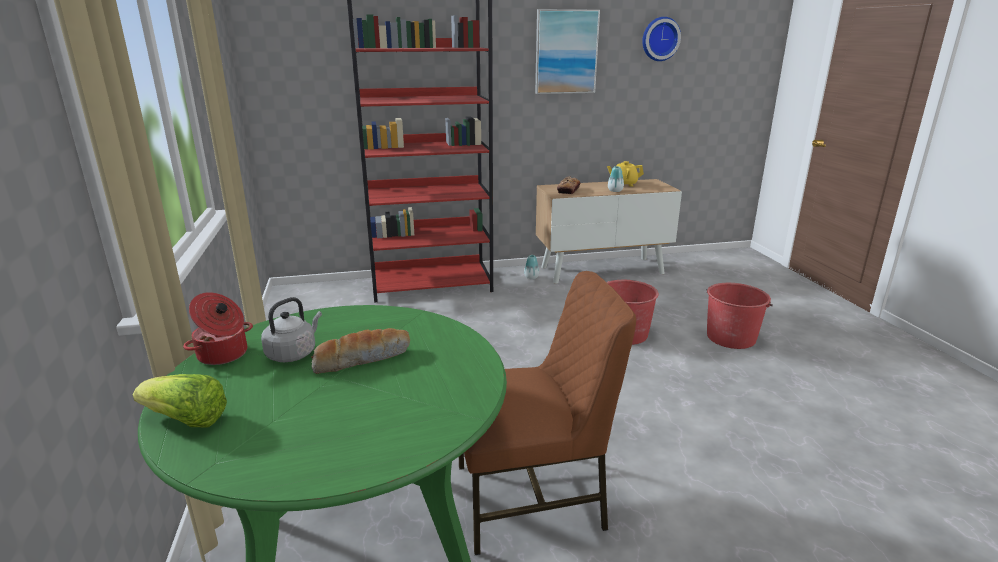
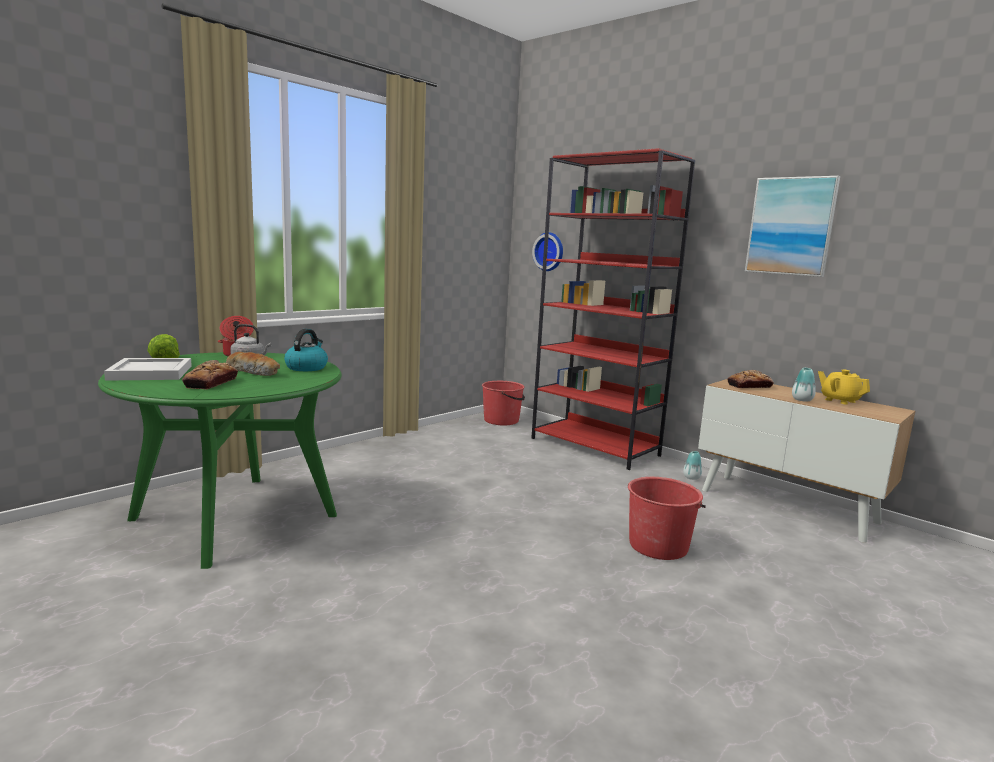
camera: 55 degrees right, 10 degrees down
brown chair [459,271,636,555] -> none
wall clock [642,17,681,61] -> wall clock moved to [532,232,563,271]
red bucket [707,283,773,349] -> red bucket moved to [482,381,525,425]
none -> white tray [104,358,192,381]
none -> bread [182,360,238,389]
none -> kettle [284,329,328,371]

